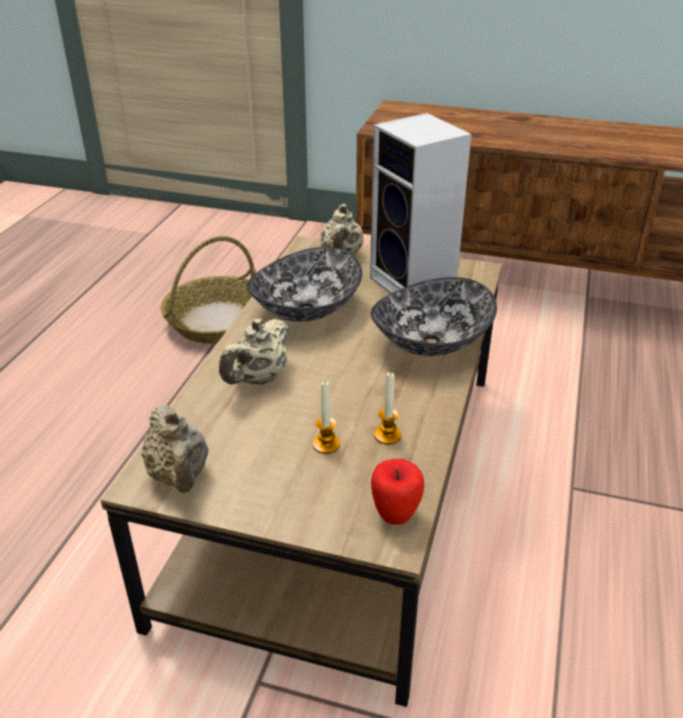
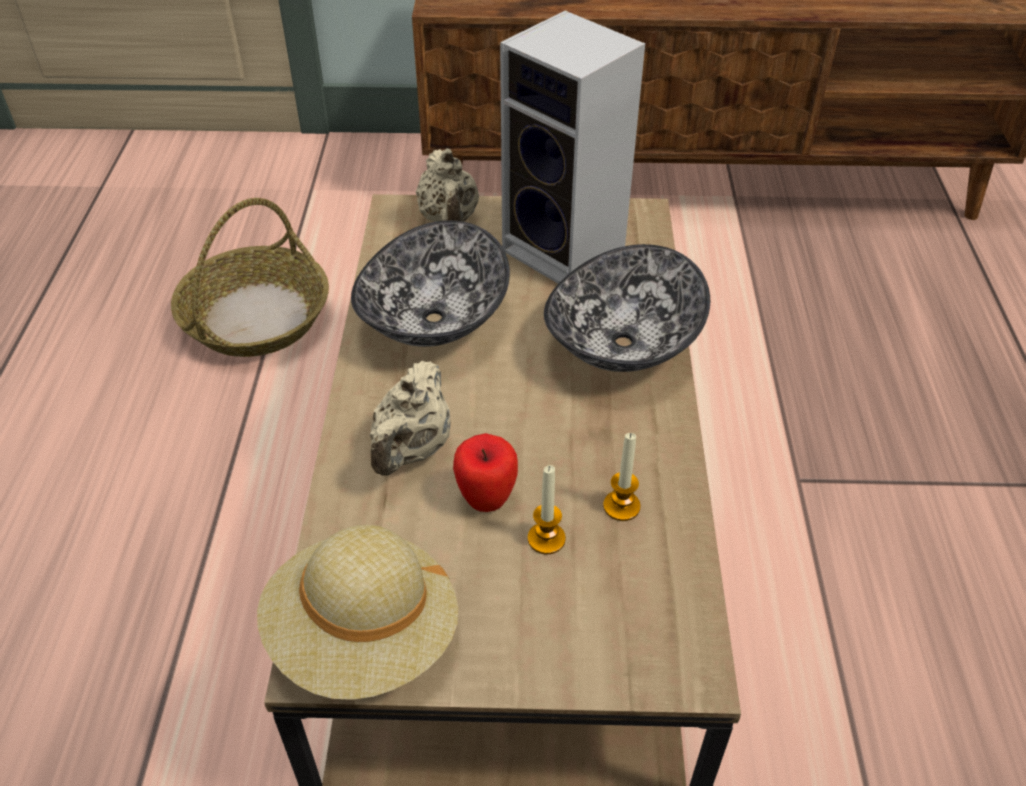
camera: 15 degrees left, 10 degrees up
beige teapot [141,405,208,493] -> beige hat [257,525,458,700]
apple [371,459,424,525] -> apple moved to [453,433,518,512]

